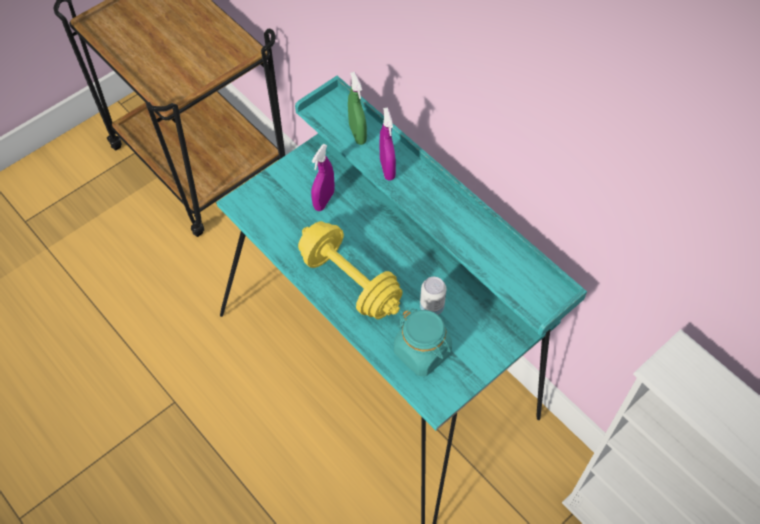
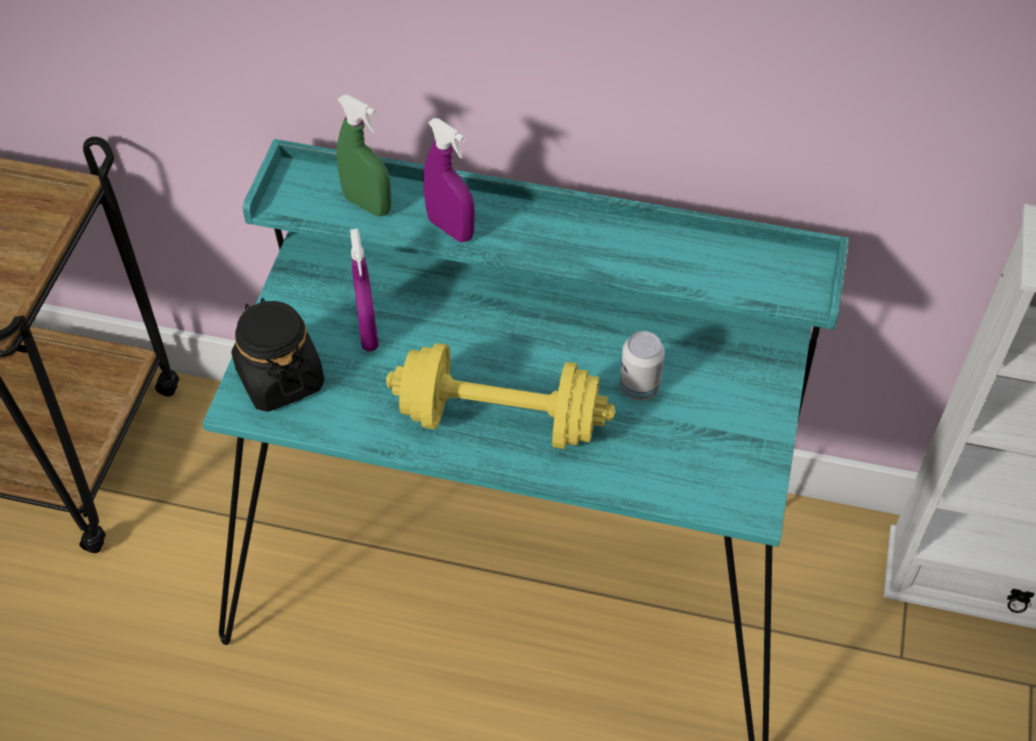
camera: 35 degrees left, 5 degrees down
turquoise jar [394,308,452,376] -> none
none -> black jar [231,298,325,412]

